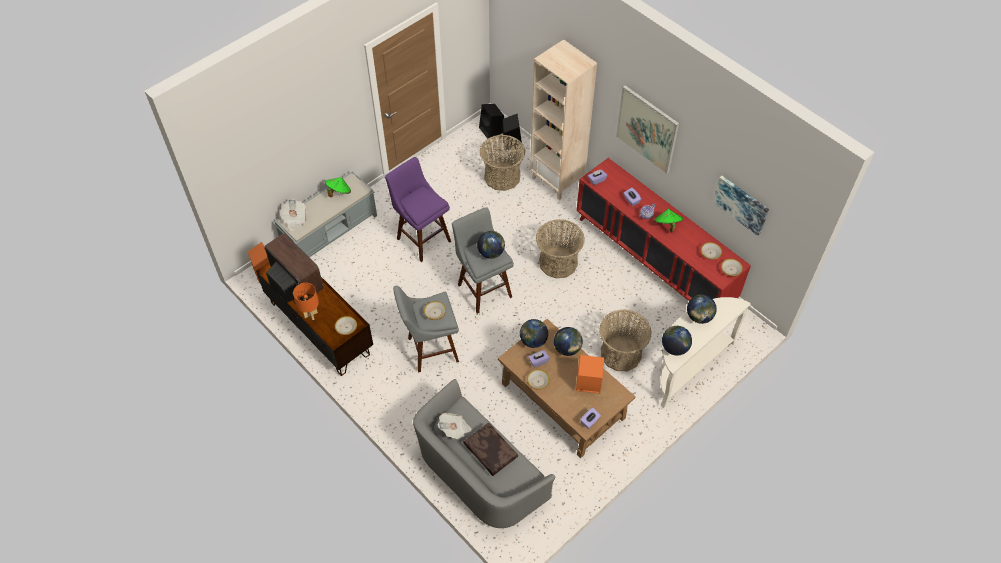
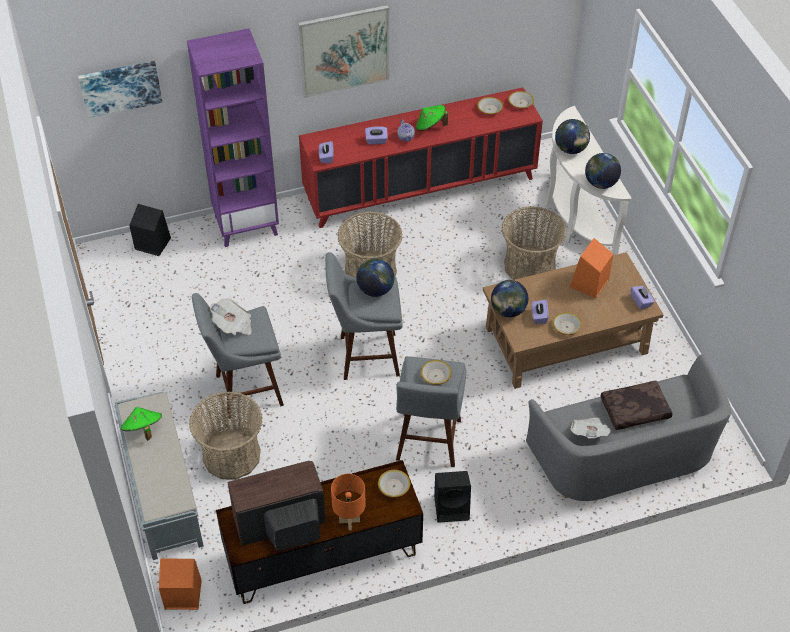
camera: 65 degrees left, 5 degrees down
newspaper [280,198,307,231] -> newspaper moved to [210,299,251,335]
purple stool [385,157,451,262] -> grey stool [192,293,284,419]
black speaker [479,104,504,139] -> black speaker moved to [434,471,471,523]
basket [480,135,525,191] -> basket moved to [189,391,263,480]
beige bookcase [530,39,597,200] -> purple bookcase [187,28,279,247]
globe [554,327,583,356] -> none
picture [713,176,769,236] -> picture moved to [78,61,162,118]

